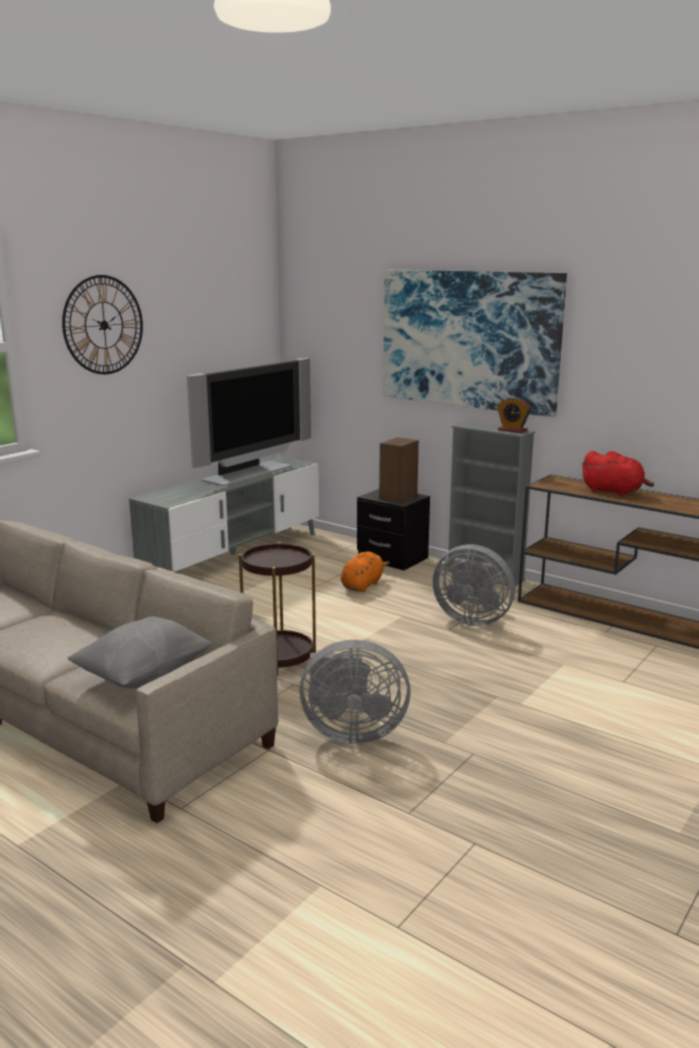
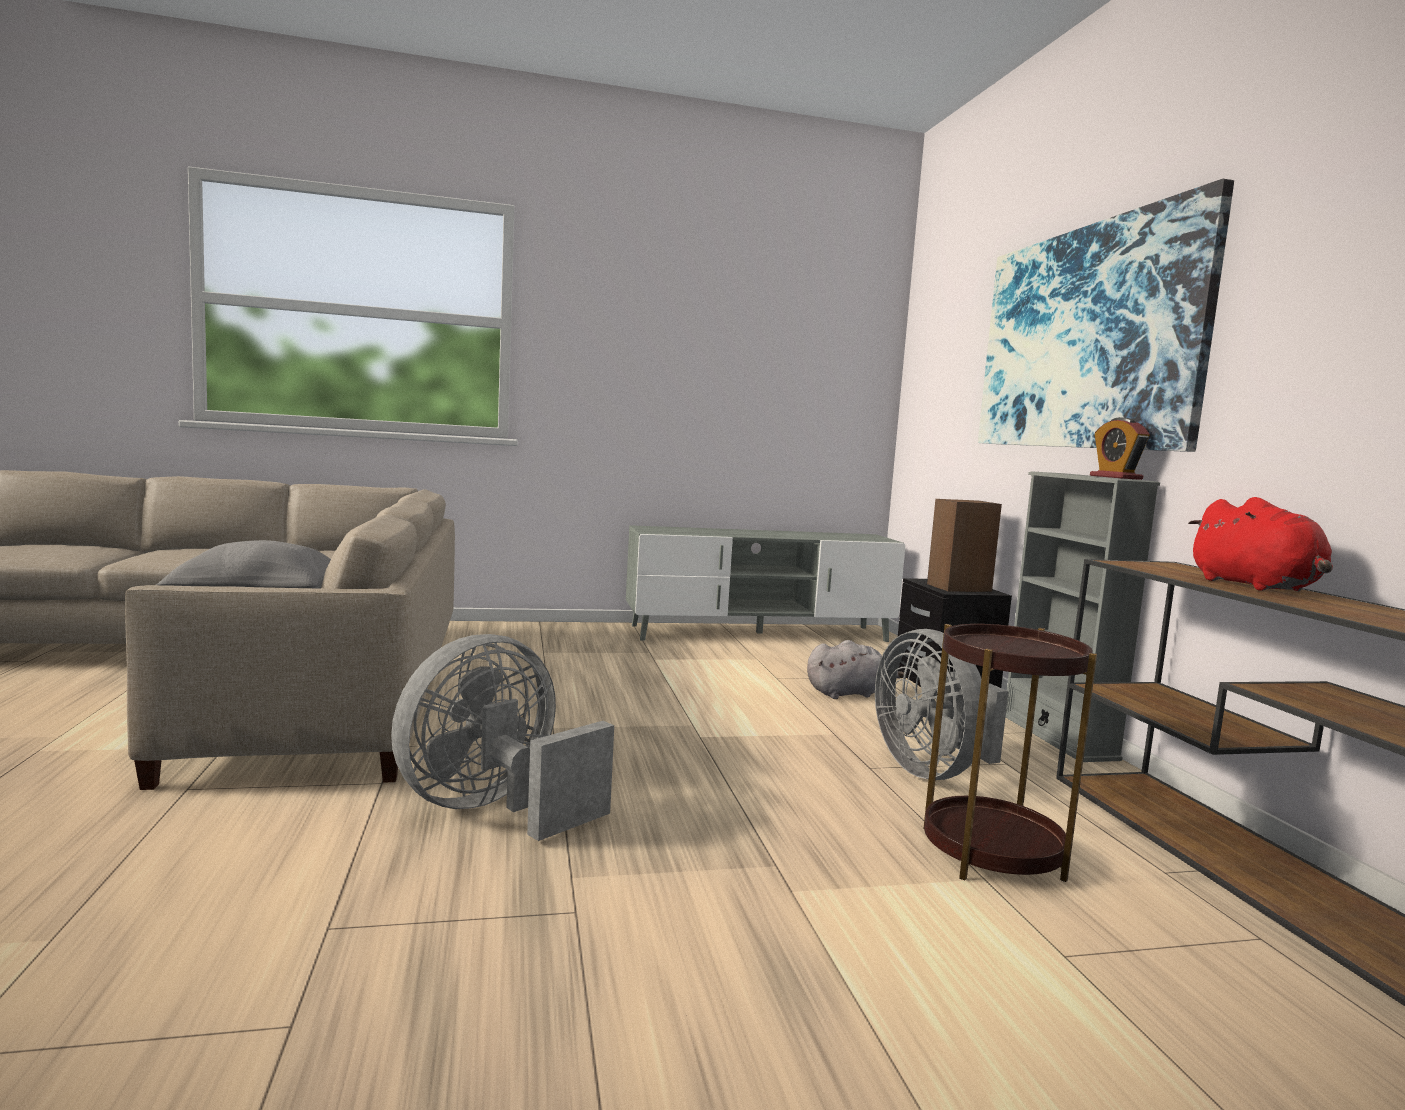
camera: 40 degrees right, 10 degrees down
wall clock [62,275,143,374] -> none
television [187,358,311,486] -> none
brown side table [239,542,316,676] -> brown side table moved to [923,624,1097,882]
grey fan [300,640,411,744] -> grey fan turned 90 degrees clockwise [391,634,614,841]
orange plush toy [341,552,390,593] -> grey plush toy [807,640,904,699]

